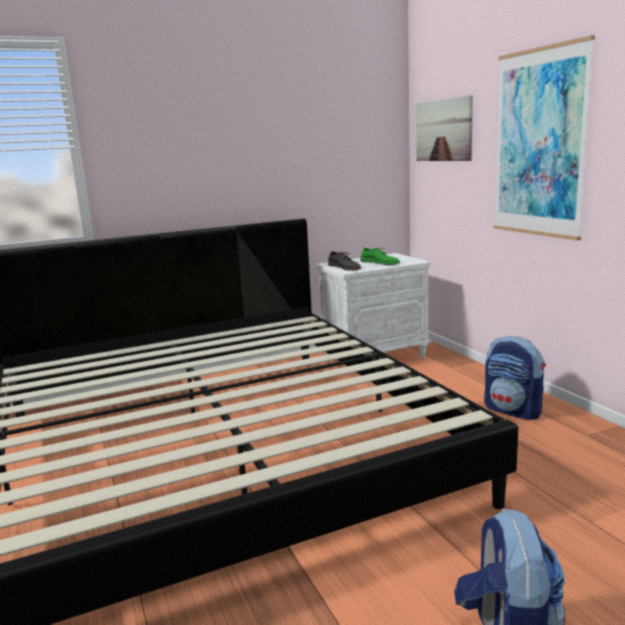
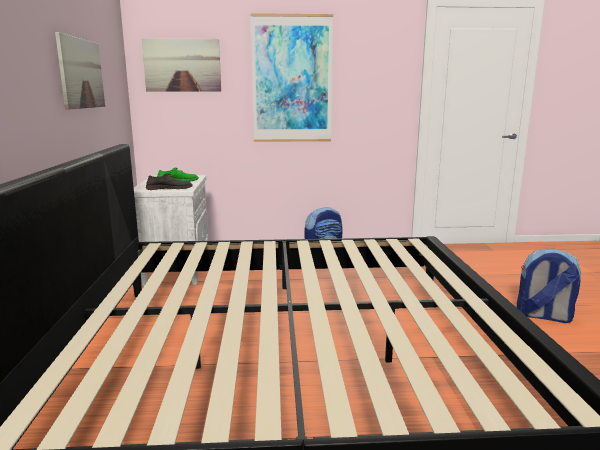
camera: 70 degrees left, 0 degrees up
none -> picture [55,32,105,109]

